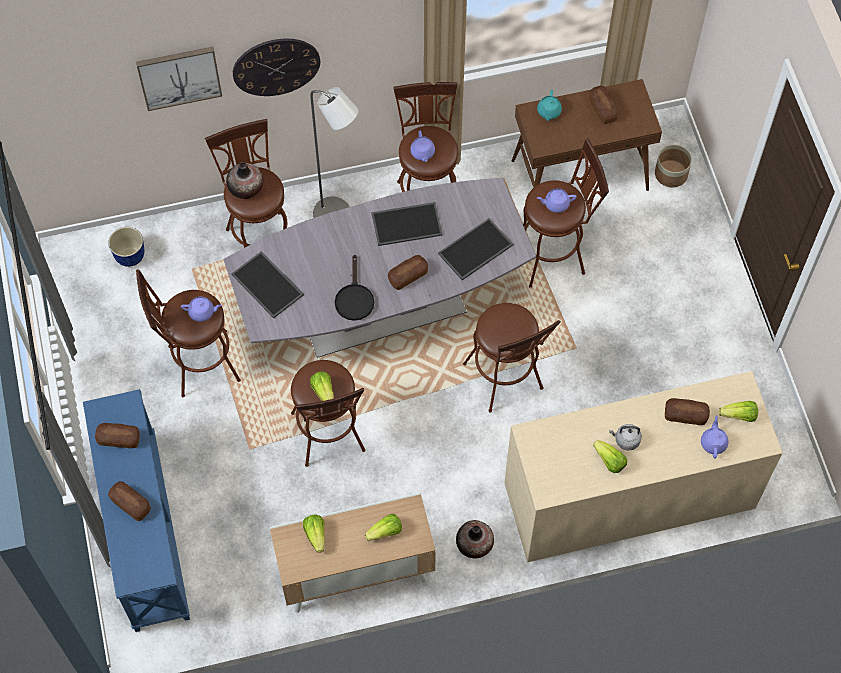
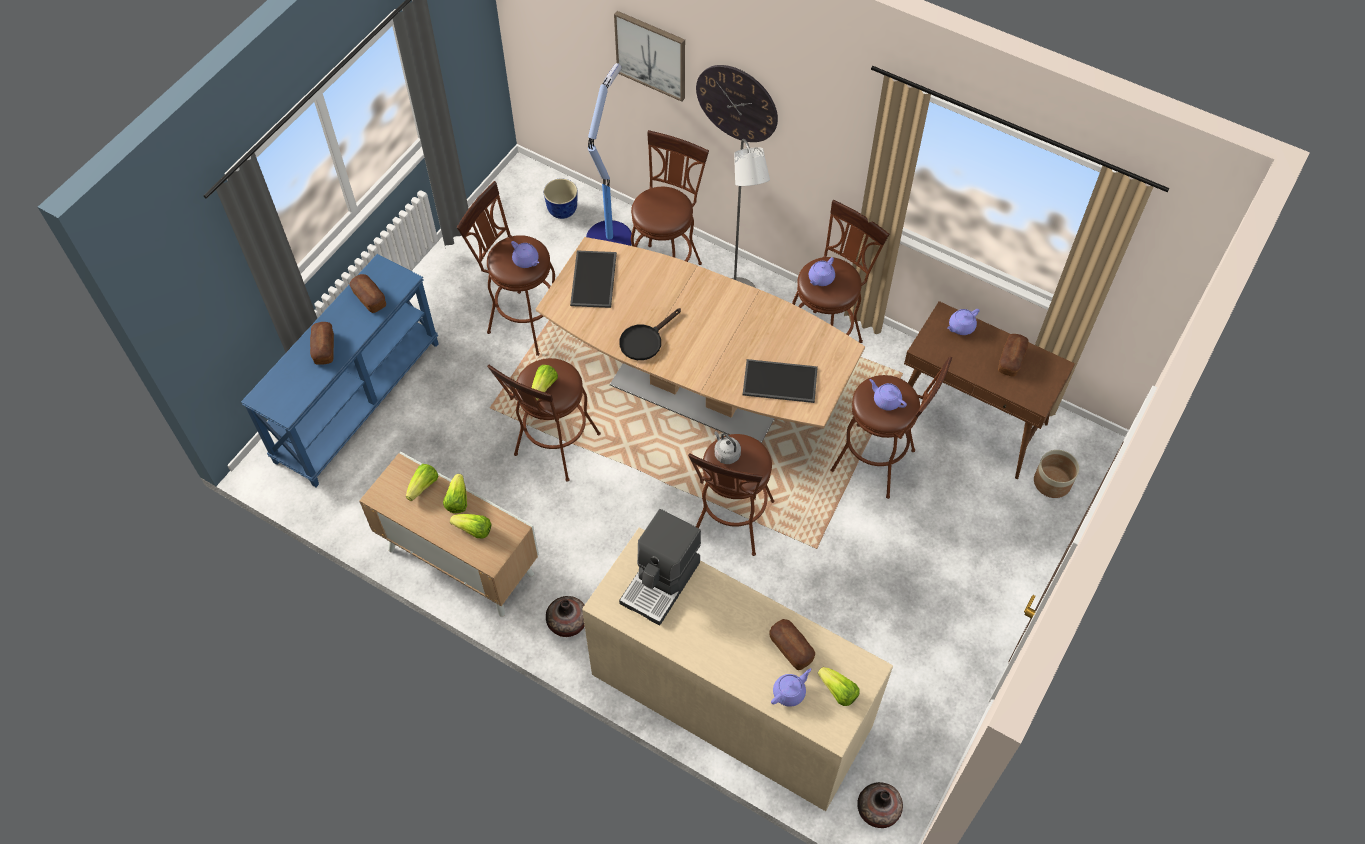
camera: 45 degrees right, 5 degrees down
grey dining table [223,178,536,358] -> brown dining table [536,237,865,443]
vase [226,162,263,199] -> vase moved to [857,782,903,828]
tray [371,202,443,246] -> none
bread [388,255,428,290] -> none
turquoise teapot [537,90,562,121] -> purple teapot [947,309,980,335]
lettuce [593,440,627,473] -> lettuce moved to [443,474,467,513]
grey kettle [609,424,642,450] -> grey kettle moved to [714,431,741,464]
none -> floor lamp [586,63,632,246]
none -> coffee machine [619,509,701,626]

